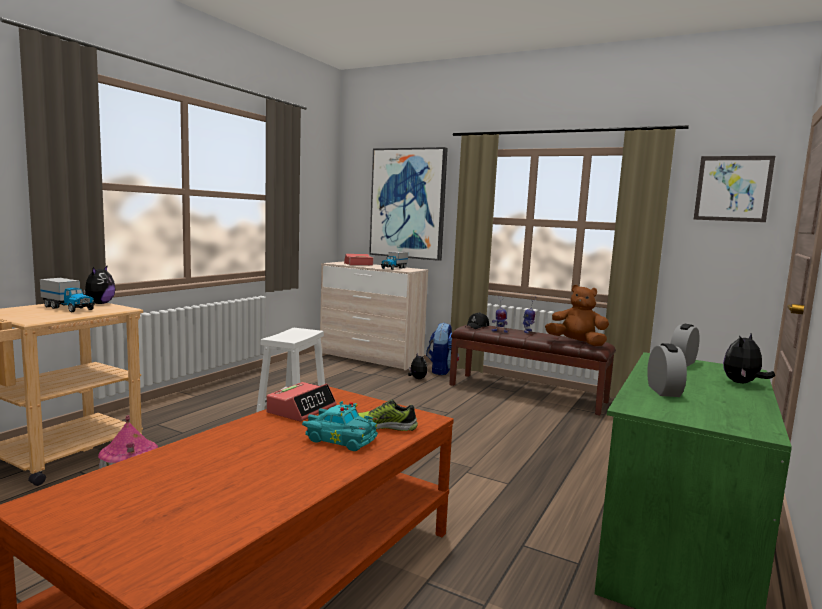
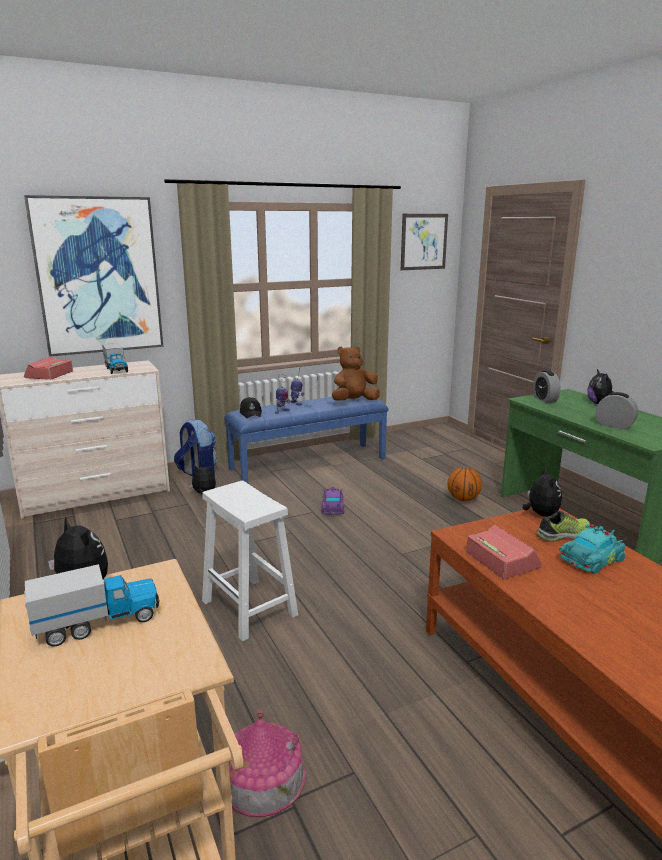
camera: 55 degrees left, 10 degrees up
shoe [358,399,418,431] -> shoe turned 150 degrees counterclockwise [537,511,590,542]
brown bench [449,325,616,415] -> blue bench [224,396,388,483]
none -> purple toy car [321,487,344,514]
none -> basketball [447,467,482,501]
none -> plush toy [523,468,562,517]

